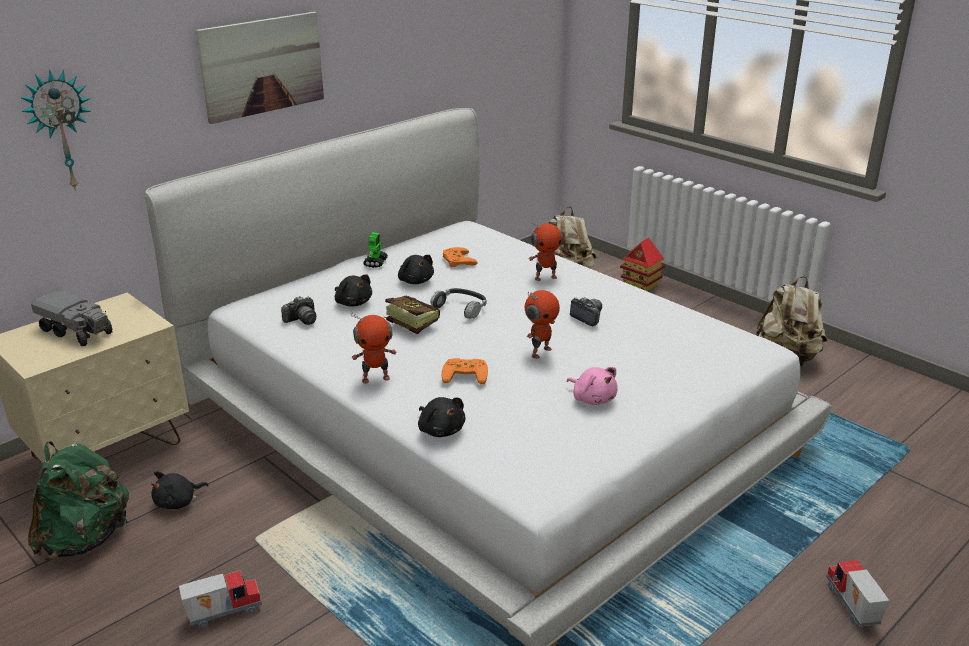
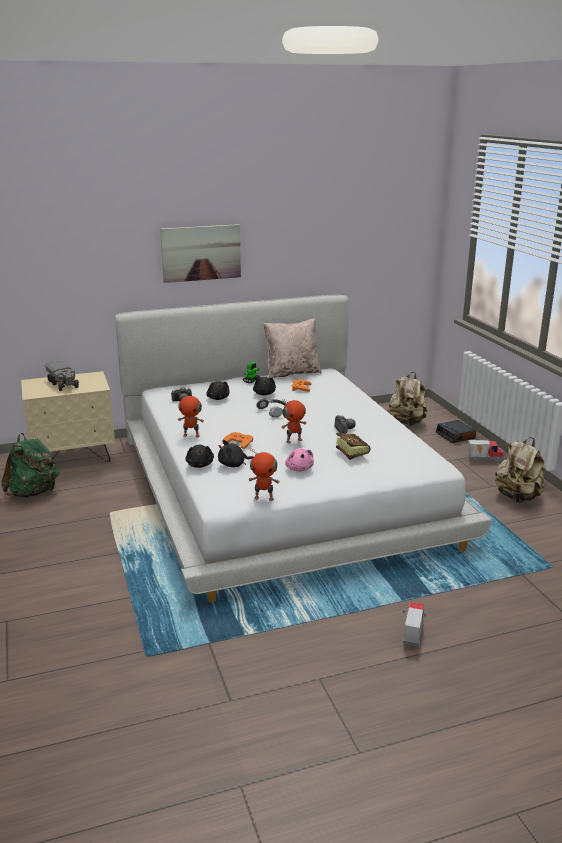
camera: 25 degrees right, 5 degrees down
wall clock [20,69,91,191] -> none
black plush toy [151,472,209,509] -> black plush toy moved to [218,440,254,467]
toy truck [179,570,262,628] -> toy truck moved to [469,440,503,462]
book [383,296,440,334] -> book moved to [336,433,371,460]
toy robot [528,220,564,281] -> toy robot moved to [248,449,280,501]
toy house [620,238,665,292] -> alarm clock [436,420,476,443]
none -> beige pillow [263,319,321,379]

